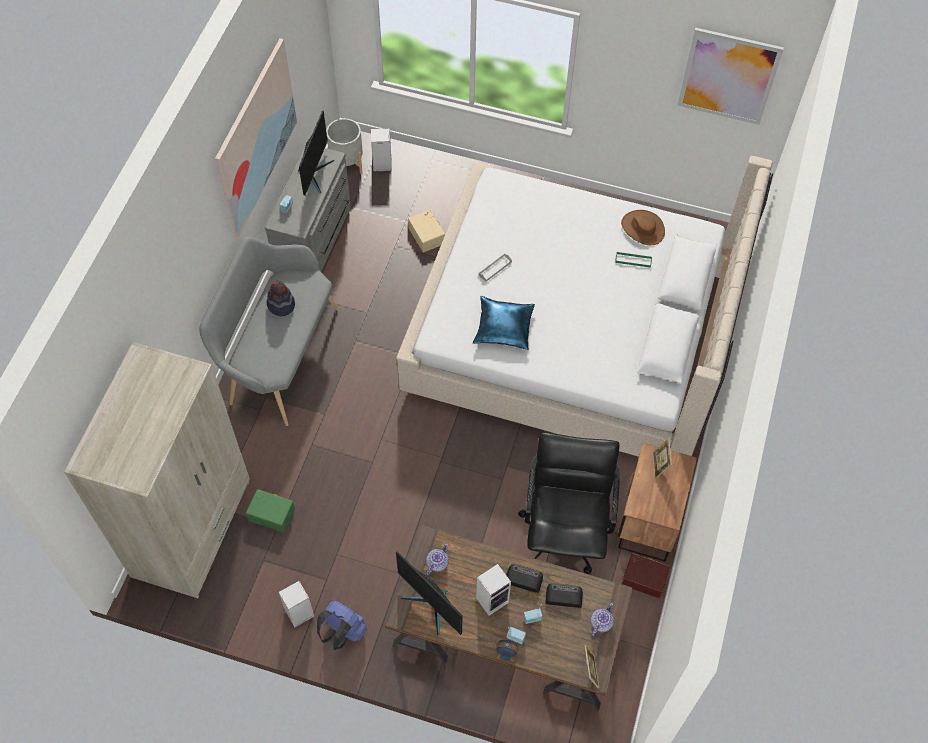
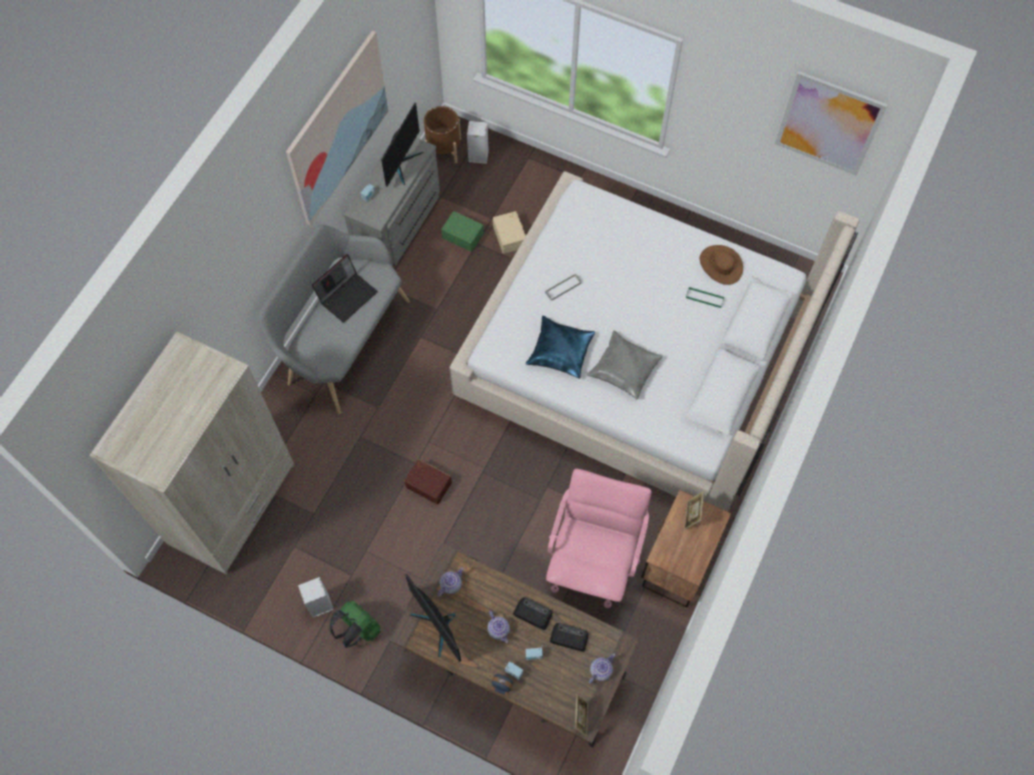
camera: 10 degrees right, 5 degrees up
green storage box [246,489,295,533] -> green storage box moved to [441,211,484,252]
hat [267,281,295,316] -> laptop [312,254,378,323]
blue backpack [317,601,367,650] -> green backpack [330,600,381,648]
grey planter [326,118,363,174] -> brown planter [424,106,461,163]
speaker [476,564,511,616] -> teapot [487,611,510,643]
black office chair [518,433,620,574] -> pink office chair [546,469,652,608]
brown storage box [621,553,670,598] -> brown storage box moved to [404,459,452,505]
none -> grey pillow [587,330,663,400]

